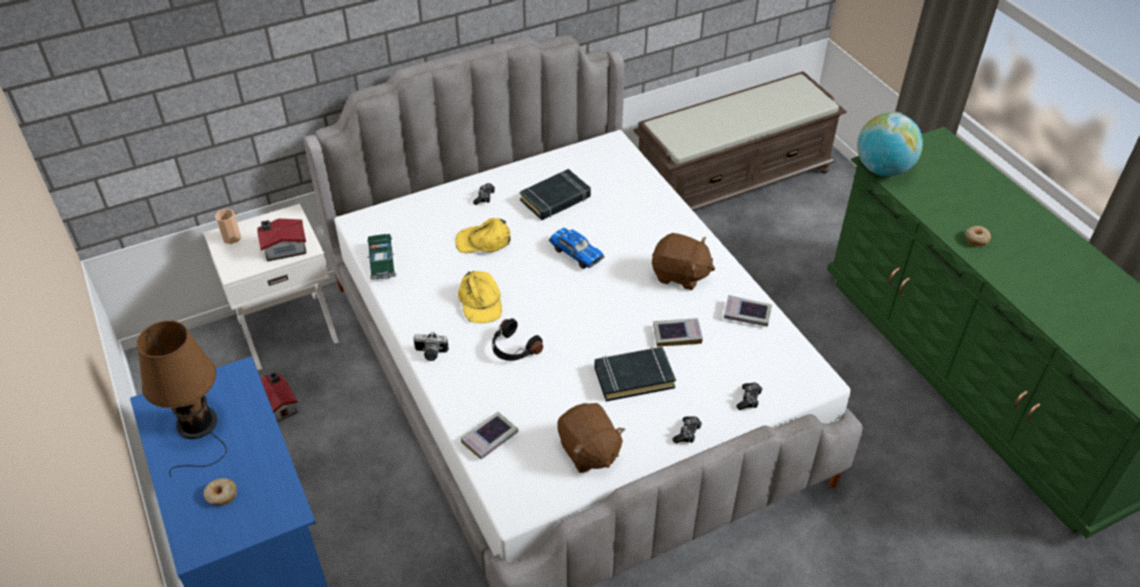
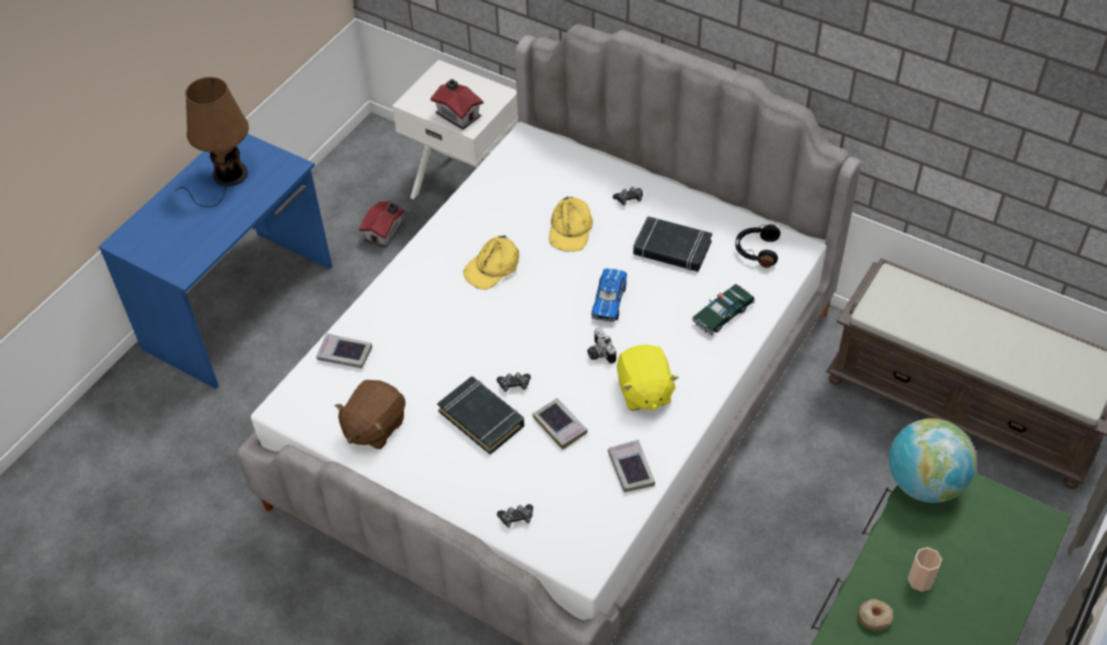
camera: 60 degrees right, 5 degrees up
donut [204,478,237,505] -> none
cup [215,209,241,244] -> cup moved to [908,547,942,592]
toy car [367,234,396,280] -> toy car moved to [692,284,755,335]
camera [413,331,449,361] -> camera moved to [587,327,616,364]
yellow cap [455,218,511,253] -> yellow cap turned 135 degrees counterclockwise [549,196,593,252]
black headphones [492,318,543,361] -> black headphones moved to [735,224,780,268]
brown plush toy [652,233,715,290] -> yellow plush toy [617,345,679,410]
game controller [672,416,702,443] -> game controller moved to [497,373,531,392]

